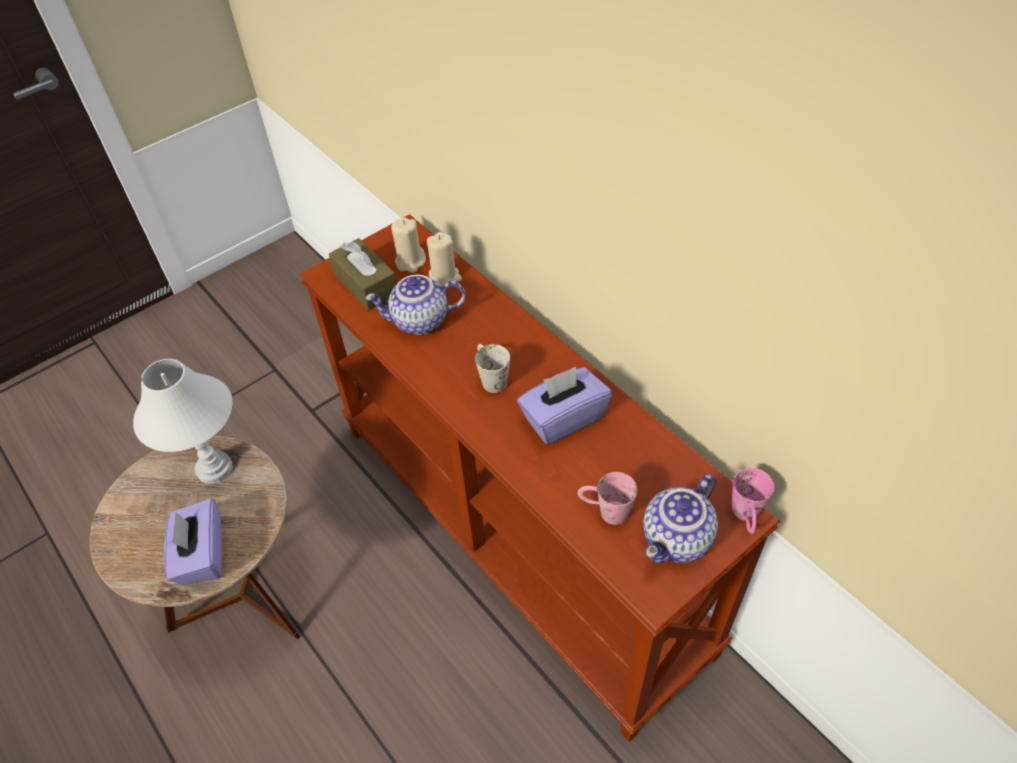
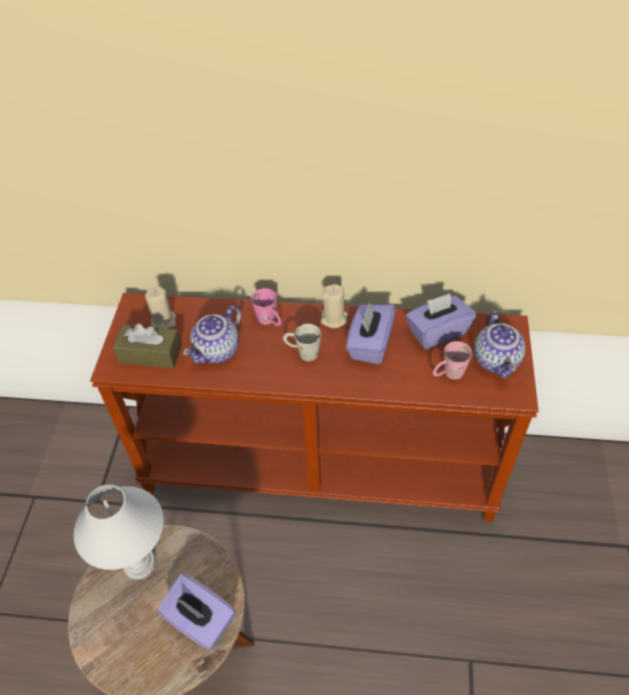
camera: 45 degrees left, 0 degrees up
beige candle [427,232,462,286] -> beige candle moved to [321,284,348,328]
pink mug [732,468,774,534] -> pink mug moved to [251,288,281,326]
none -> purple tissue box [406,293,476,349]

